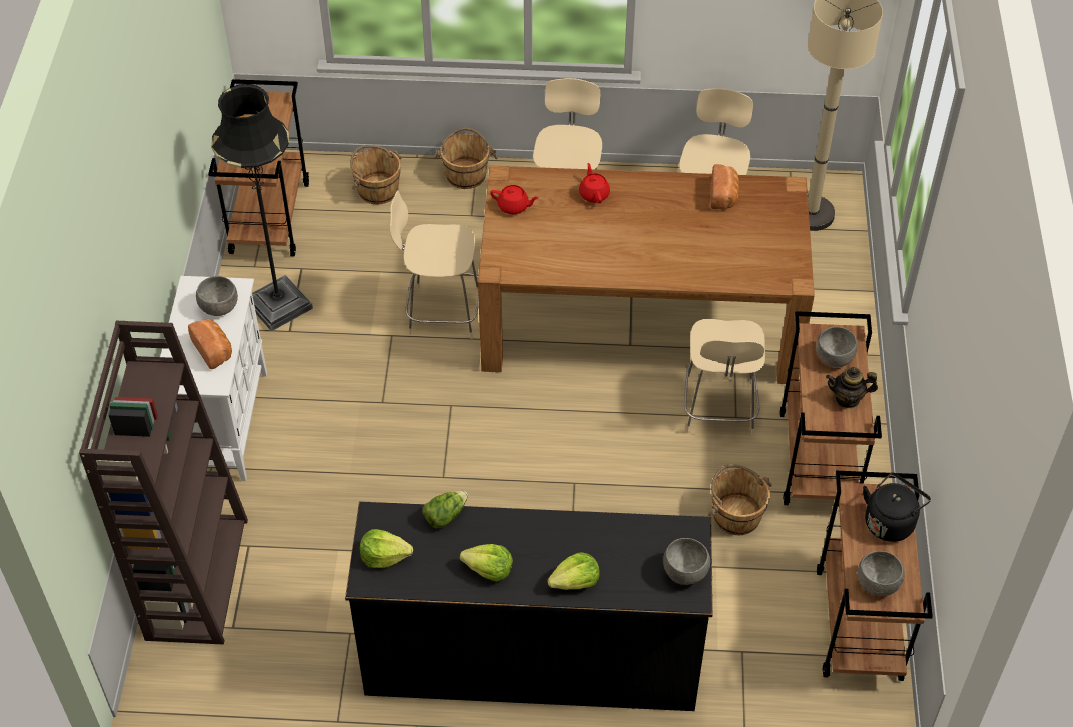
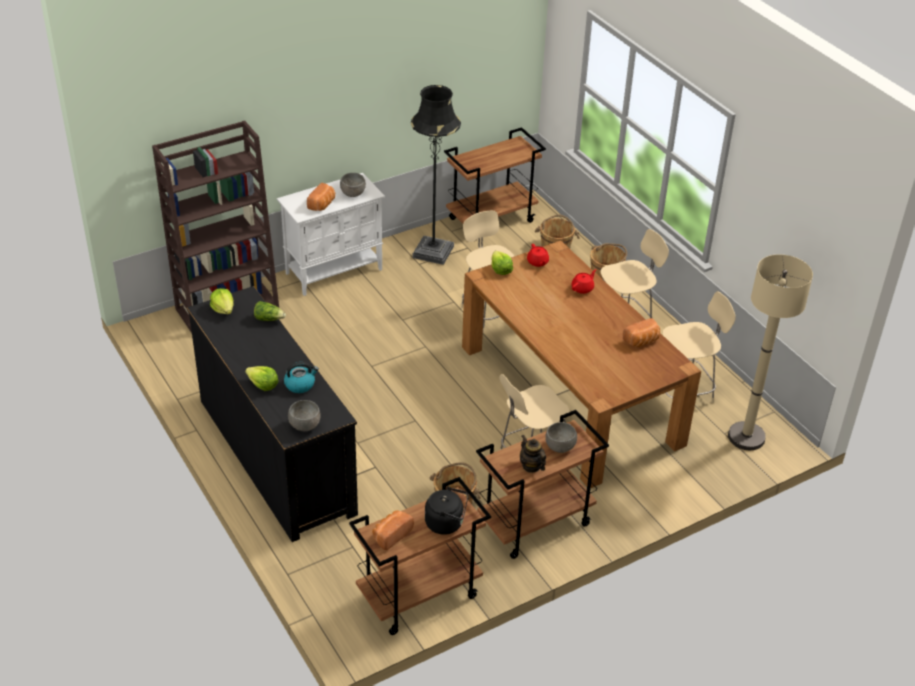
camera: 55 degrees right, 10 degrees down
lettuce [460,544,513,581] -> lettuce moved to [491,251,513,275]
grey bowl [858,551,905,596] -> bread [372,510,414,550]
none -> kettle [284,362,319,393]

